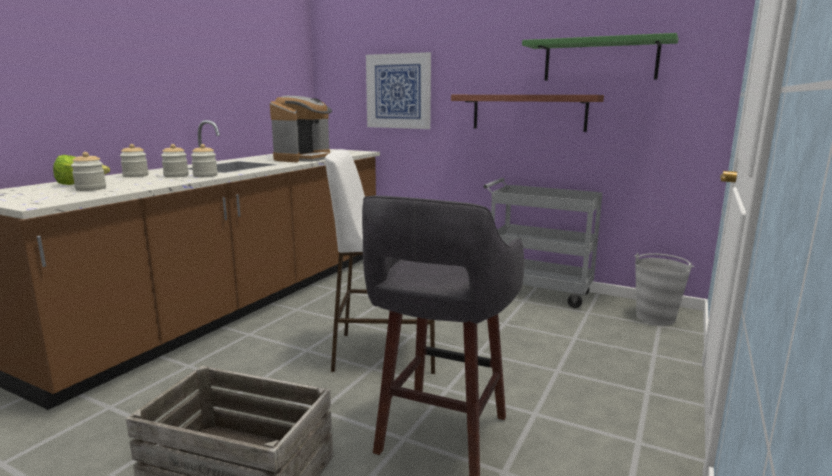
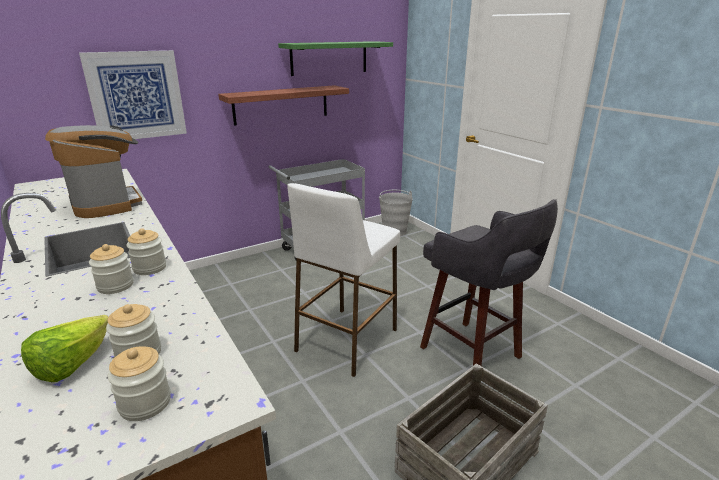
camera: 60 degrees left, 10 degrees up
jar [120,144,149,177] -> jar moved to [108,347,171,421]

